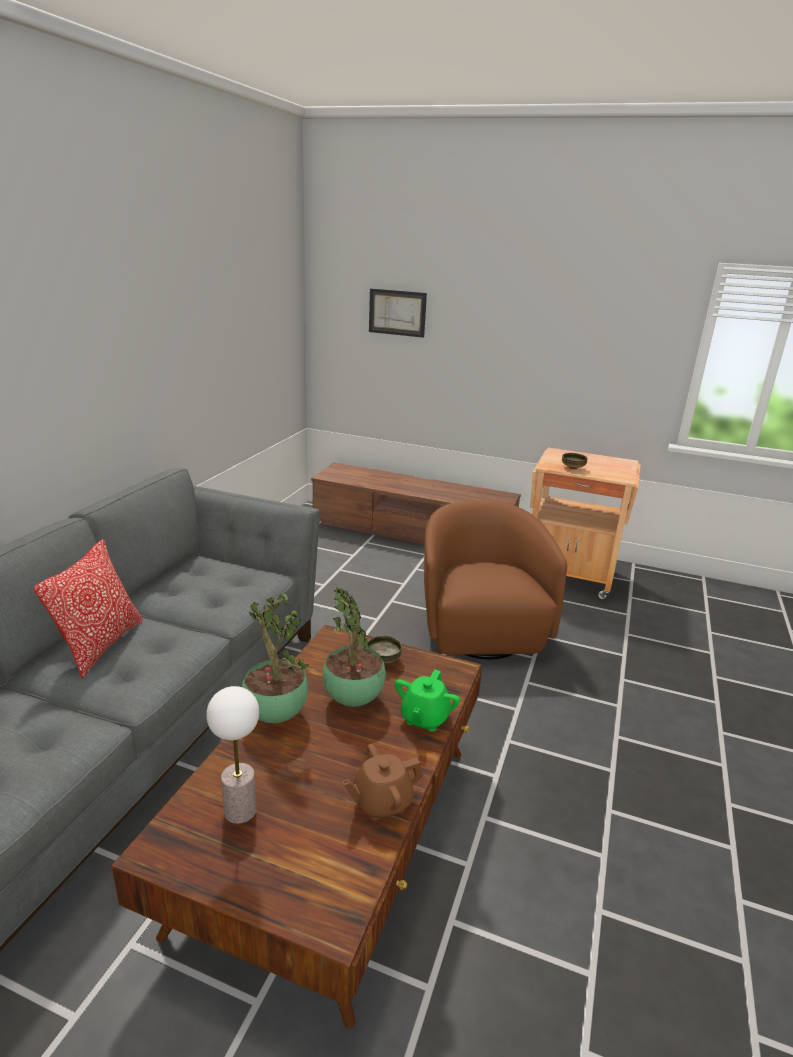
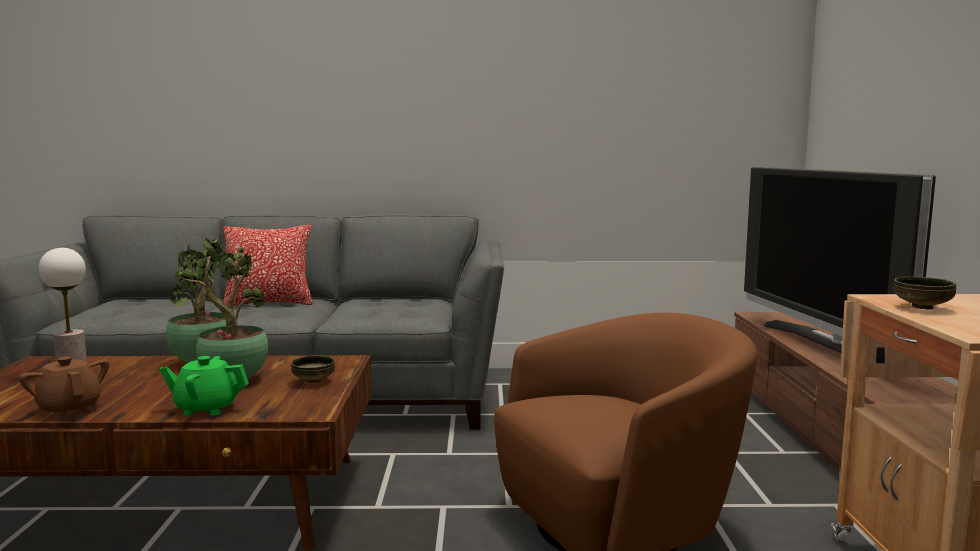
camera: 70 degrees right, 15 degrees down
picture [369,289,427,338] -> none
none -> television [744,167,936,353]

